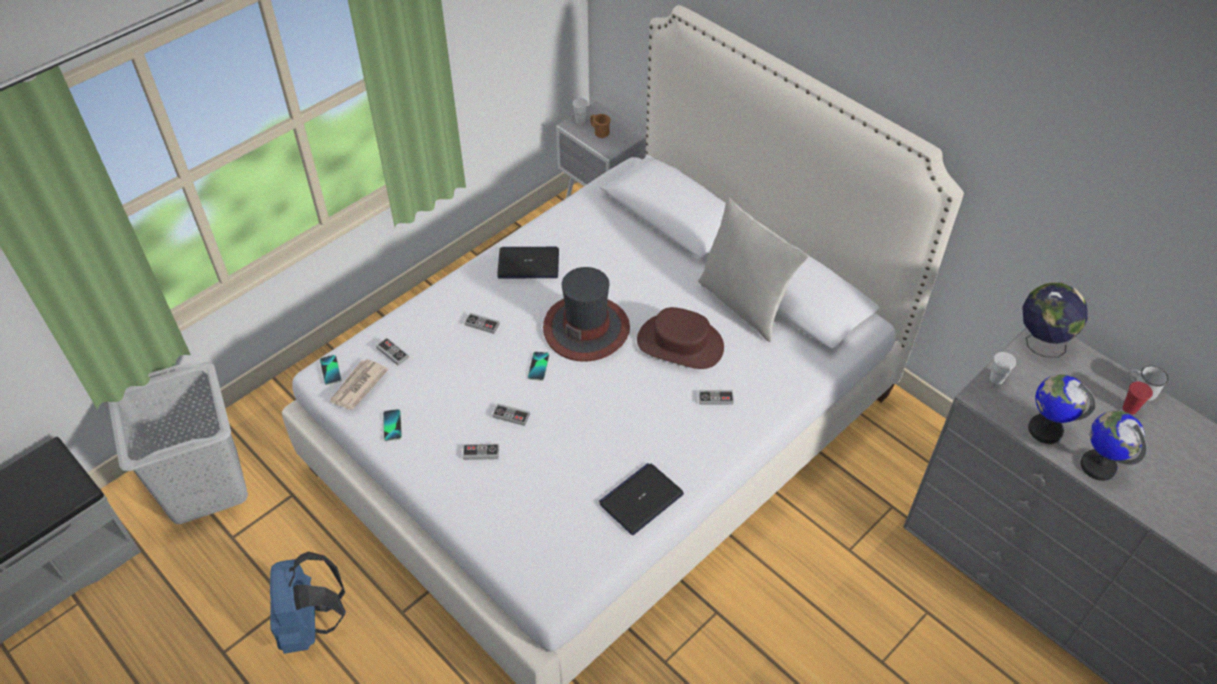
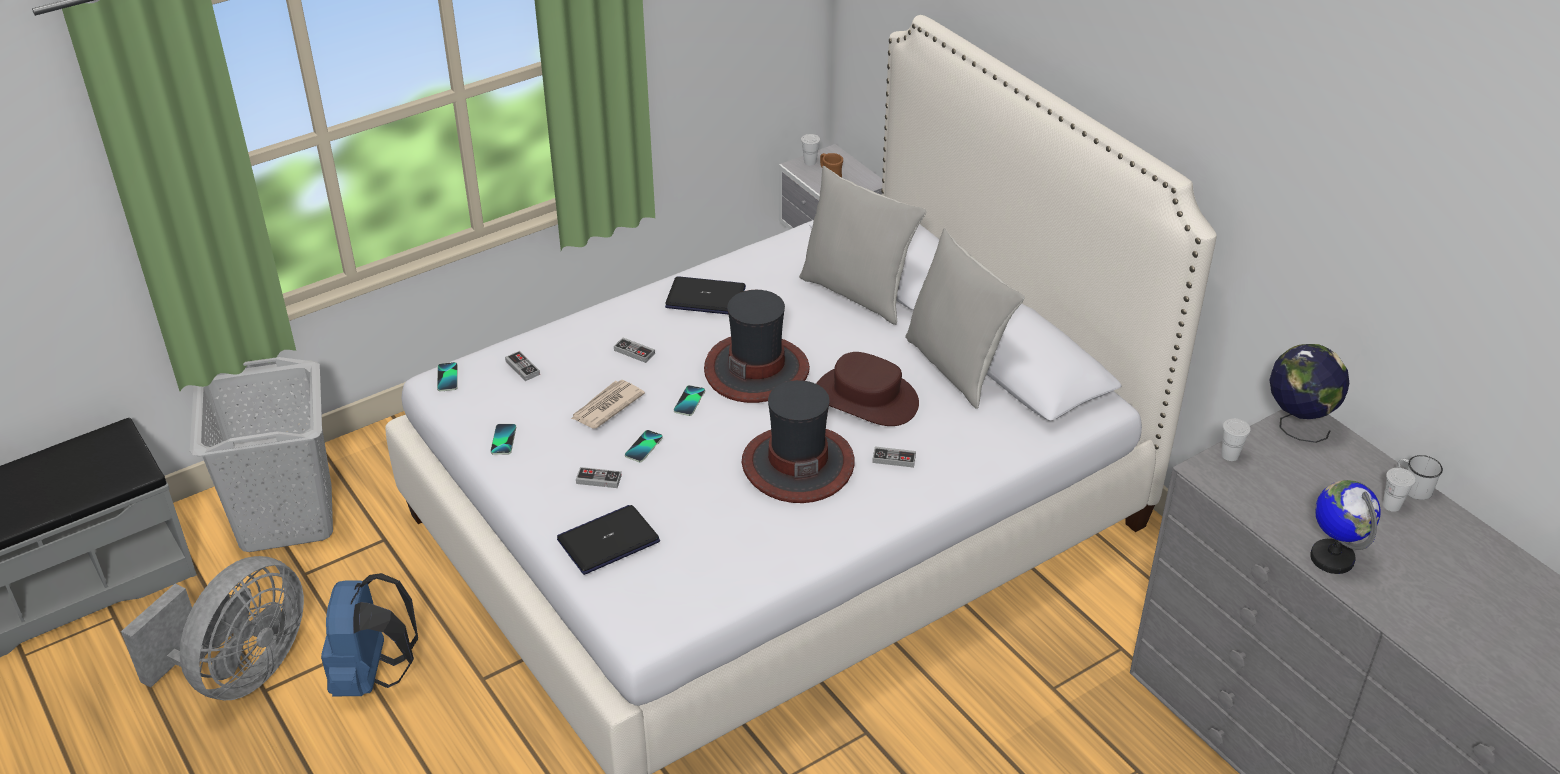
camera: 10 degrees right, 10 degrees down
newspaper [330,359,388,410] -> newspaper moved to [571,380,645,429]
game controller [492,404,530,426] -> phone [625,430,663,462]
laptop [599,463,684,535] -> laptop moved to [557,505,660,575]
globe [1028,374,1096,444] -> none
red cup [1122,382,1153,415] -> white cup [1383,468,1416,512]
none -> grey fan [121,556,304,700]
none -> hat [742,380,855,503]
none -> grey pillow [799,166,927,325]

